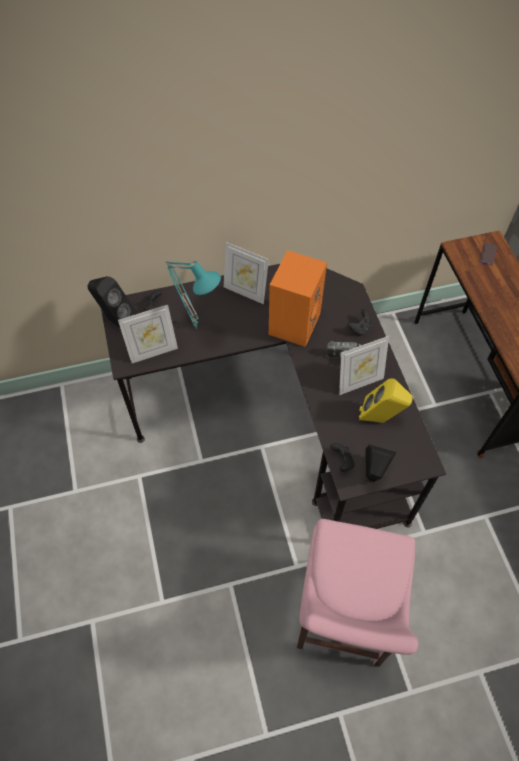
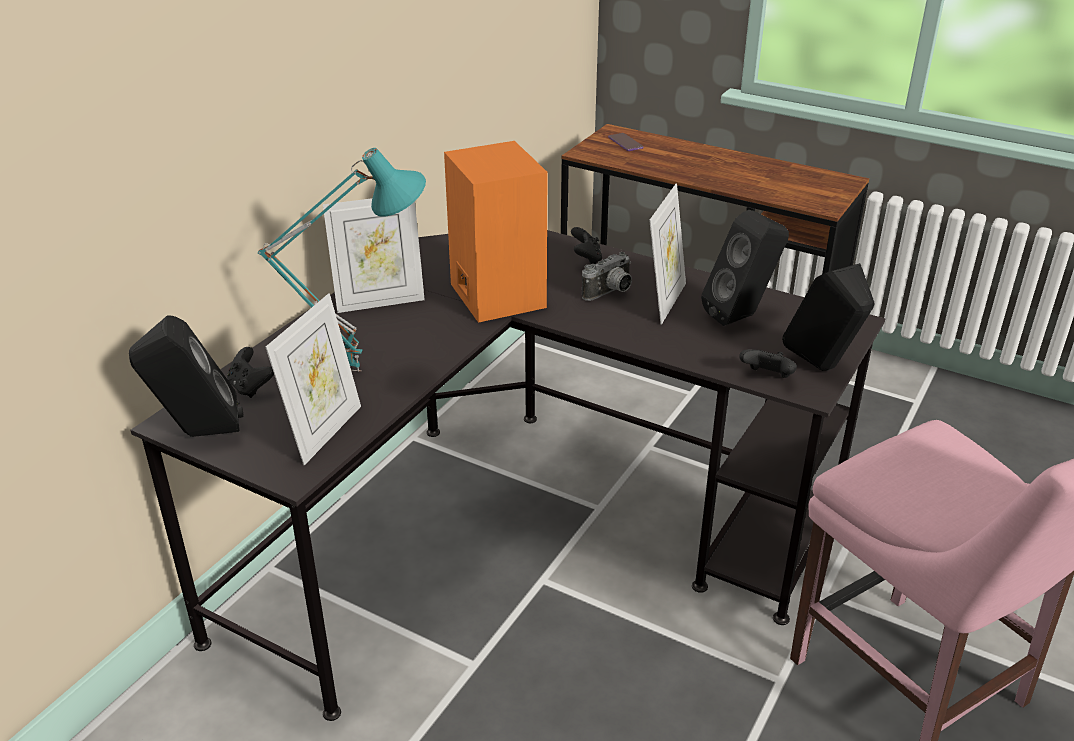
camera: 45 degrees left, 25 degrees down
yellow speaker [359,378,412,423] -> black speaker [701,210,789,326]

